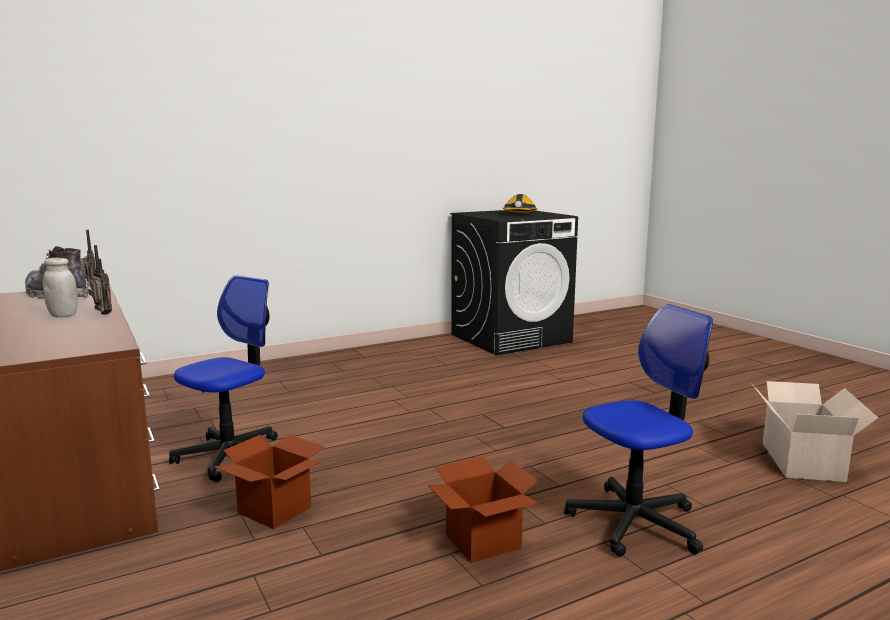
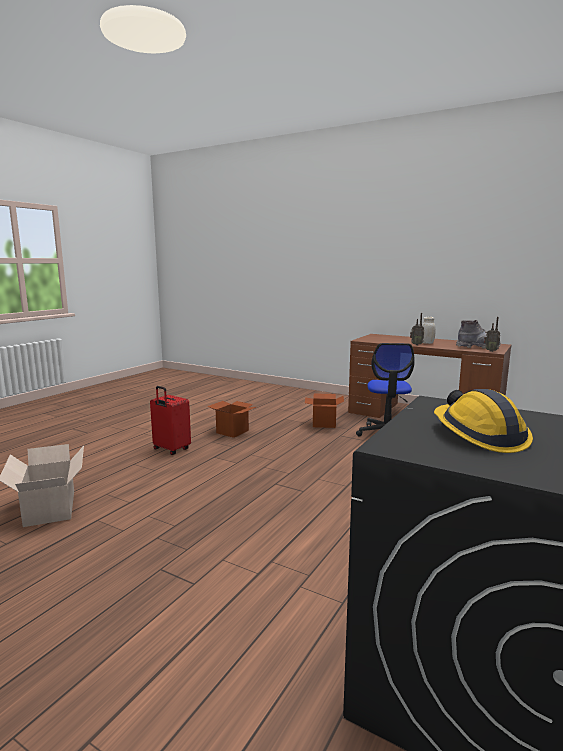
camera: 150 degrees right, 0 degrees up
office chair [564,304,713,557] -> red suitcase [150,386,191,455]

